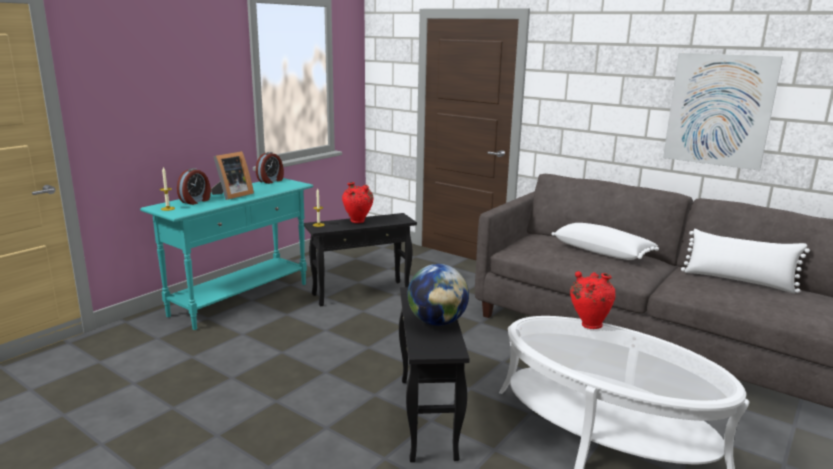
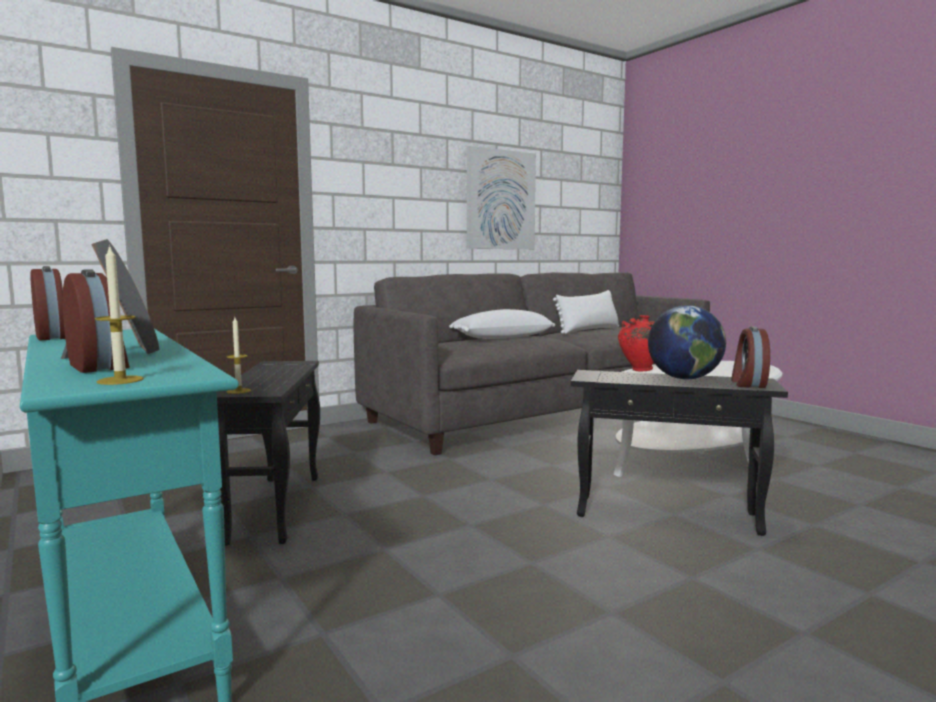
camera: 70 degrees left, 10 degrees down
red vase [342,182,373,223] -> none
none -> alarm clock [731,326,770,388]

